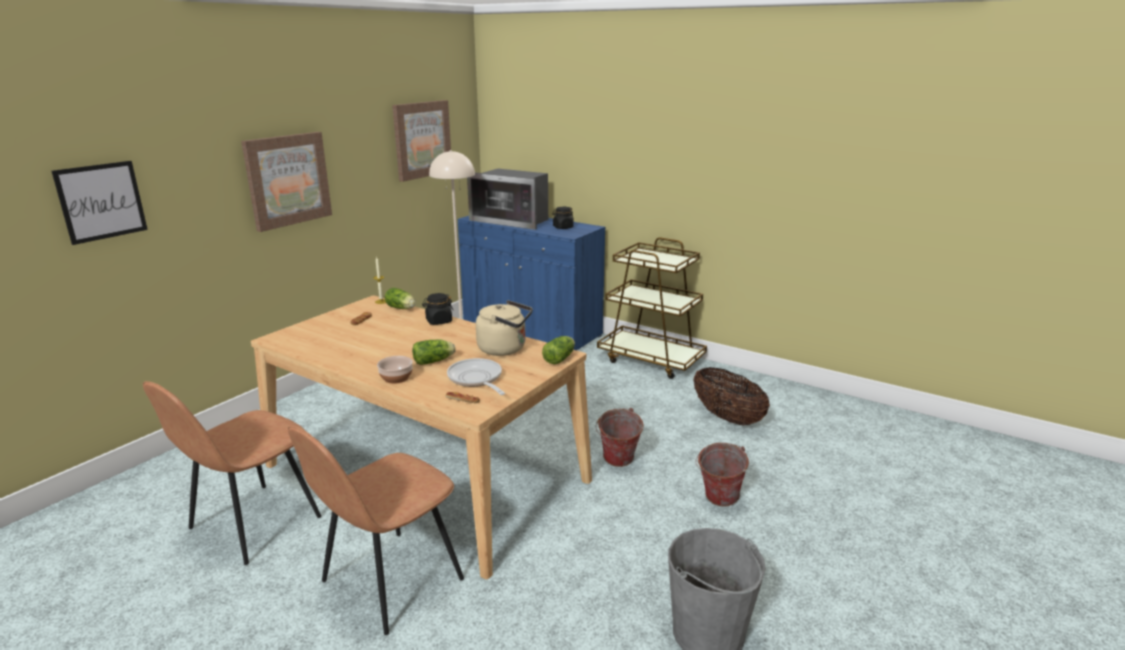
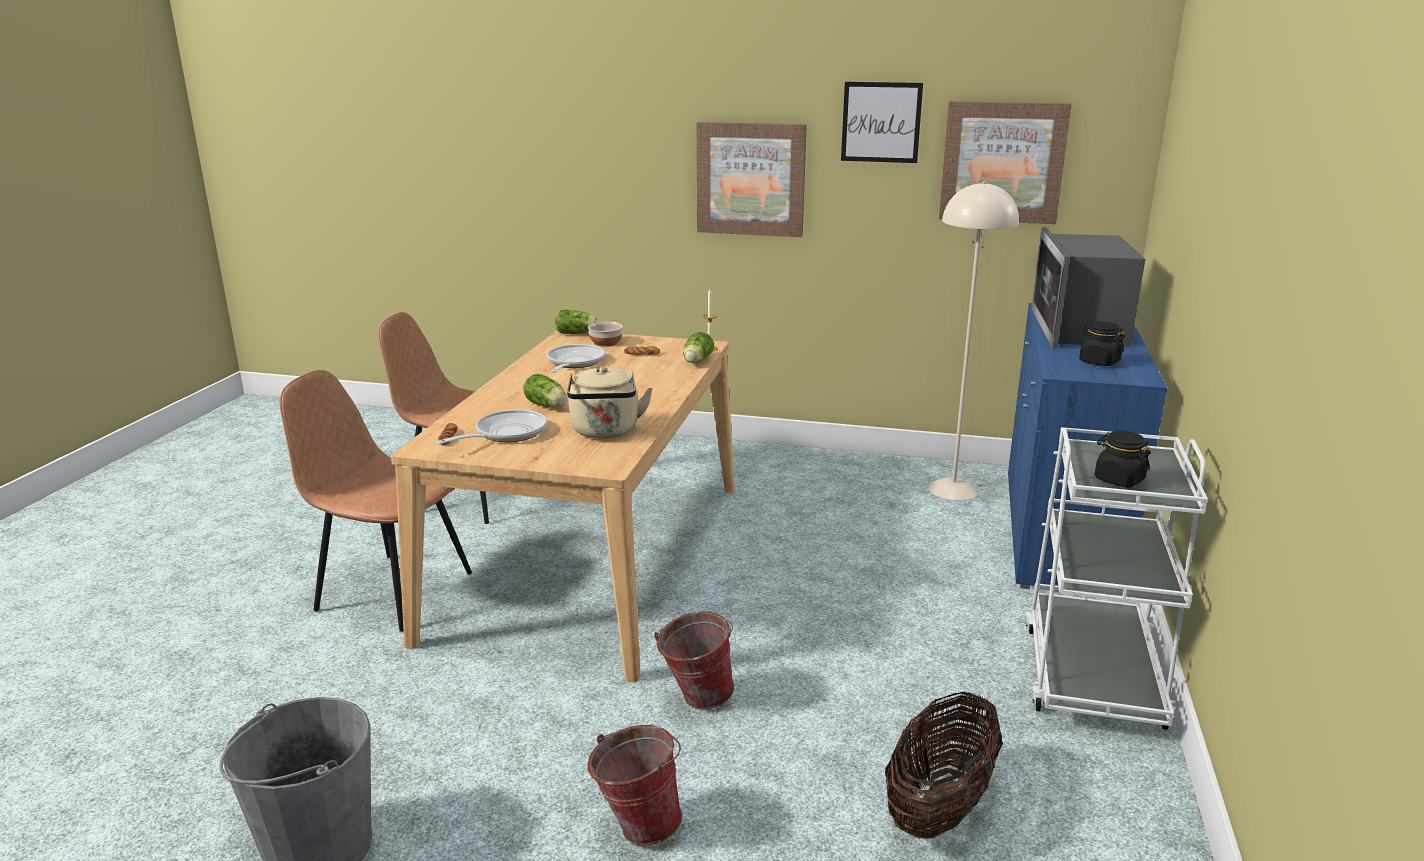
camera: 70 degrees right, 0 degrees up
picture [51,161,148,245] -> picture moved to [841,82,923,163]
bowl [377,356,413,384] -> bowl moved to [588,322,623,347]
black jar [422,293,453,325] -> black jar moved to [1095,431,1151,487]
lettuce [542,336,575,364] -> lettuce moved to [555,310,599,334]
brown cart [597,237,707,379] -> white cart [1026,427,1208,730]
none -> frying pan [547,344,605,373]

